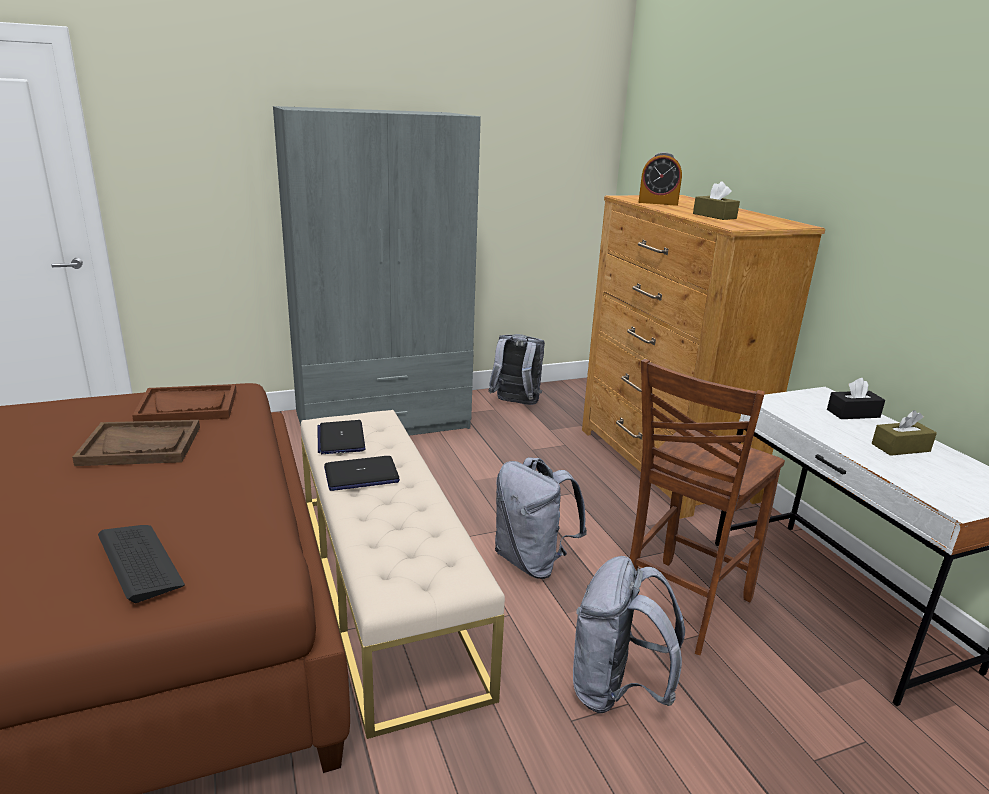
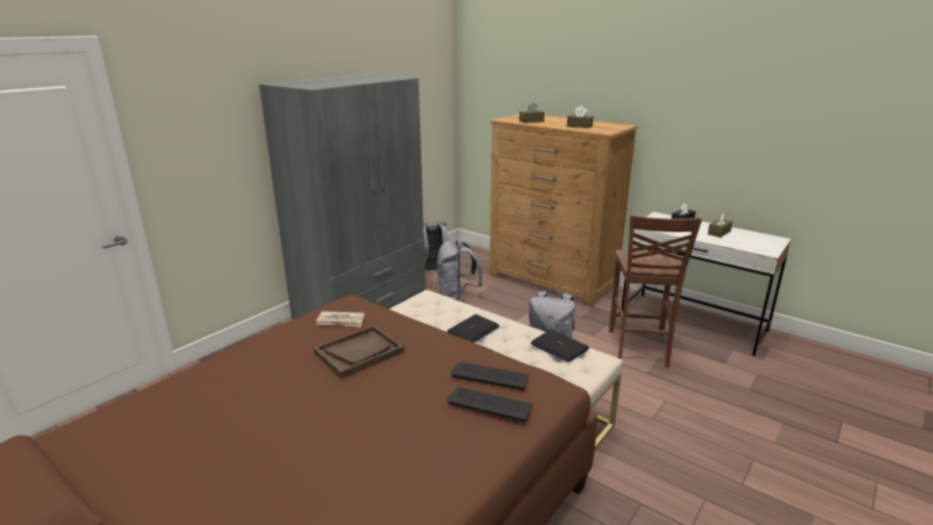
camera: 30 degrees left, 0 degrees up
brown tray [132,384,237,421] -> newspaper [316,311,364,327]
laptop [318,420,365,454] -> laptop moved to [531,330,589,362]
grey backpack [573,556,685,713] -> grey backpack moved to [437,241,482,301]
alarm clock [638,152,682,206] -> brown tissue box [519,102,545,123]
none -> keyboard [450,362,530,390]

